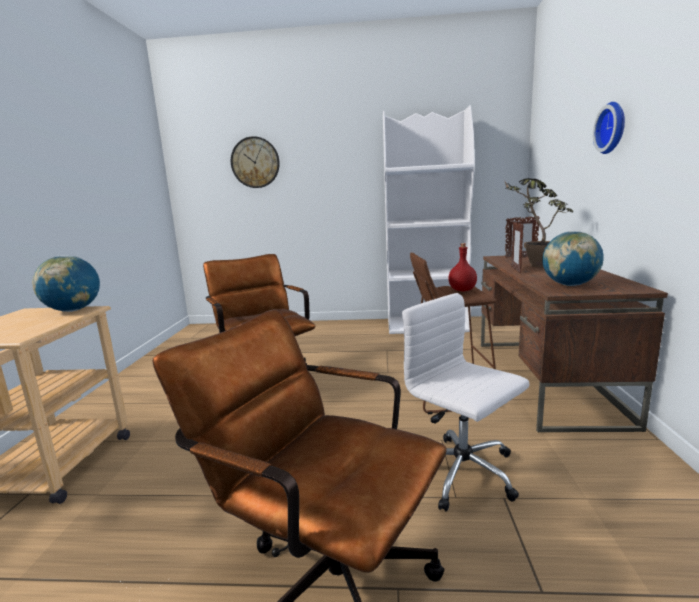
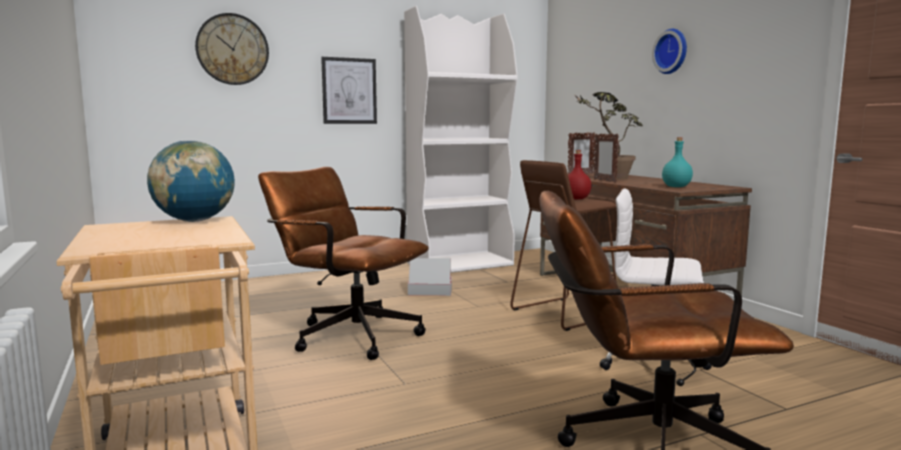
camera: 30 degrees left, 5 degrees down
globe [542,231,604,286] -> turquoise bottle [662,137,693,187]
none -> picture [321,57,377,124]
none -> cardboard box [408,258,452,296]

